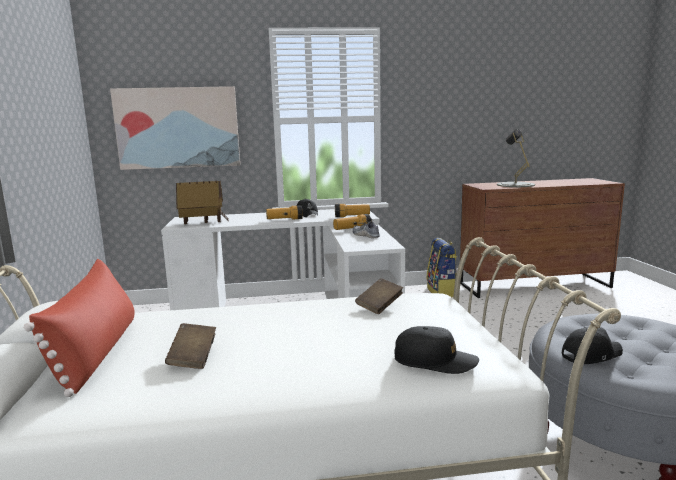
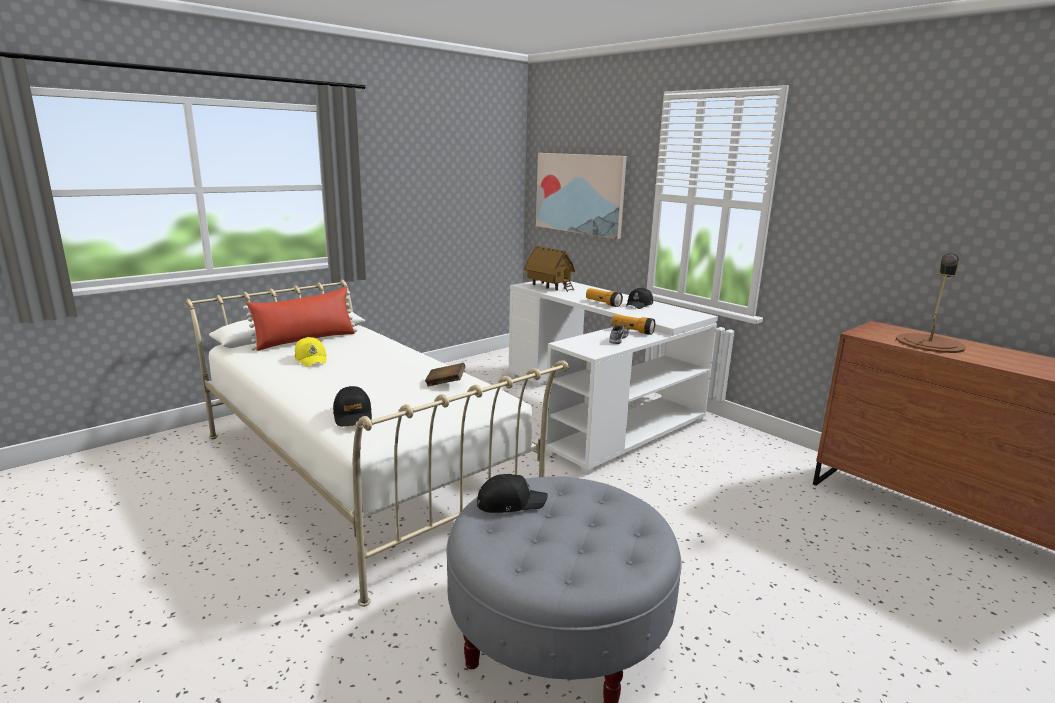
camera: 55 degrees right, 5 degrees up
brown book [165,323,216,369] -> yellow cap [295,337,327,367]
flashlight [335,204,370,217] -> none
backpack [427,238,457,297] -> none
grey table lamp [497,129,535,187] -> brown table lamp [896,253,966,353]
black cap [562,327,623,364] -> black cap turned 45 degrees counterclockwise [477,474,548,513]

